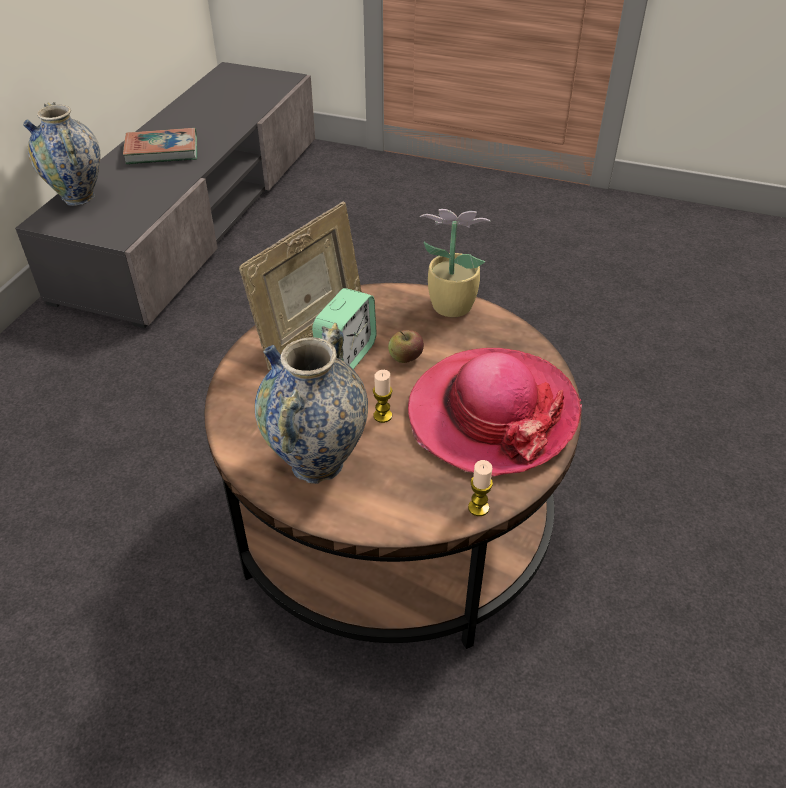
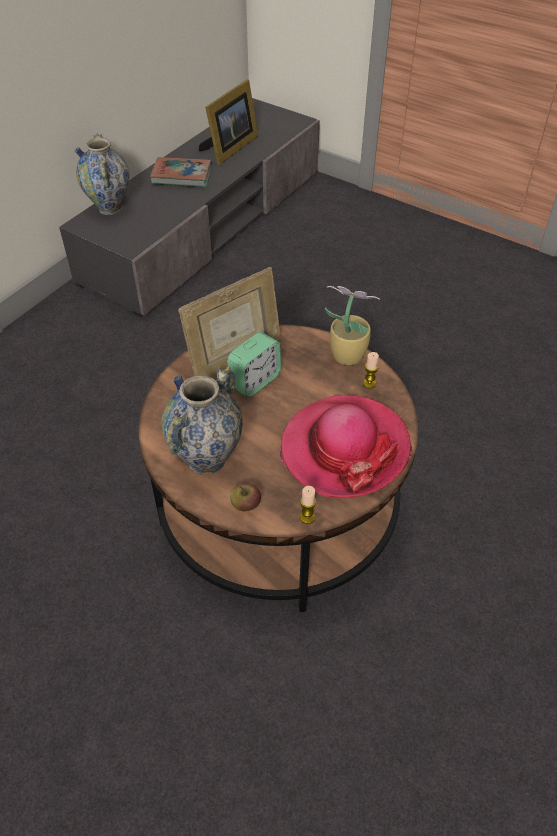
camera: 15 degrees right, 5 degrees up
candle [373,370,392,423] -> candle moved to [363,352,379,388]
apple [388,330,424,363] -> apple moved to [230,484,261,511]
none -> picture frame [199,79,258,165]

